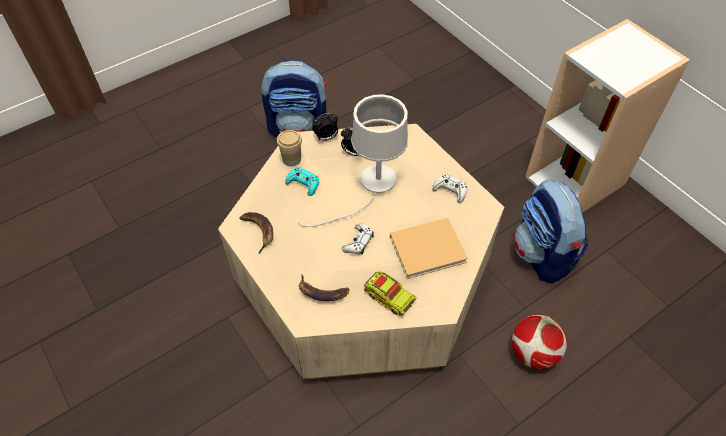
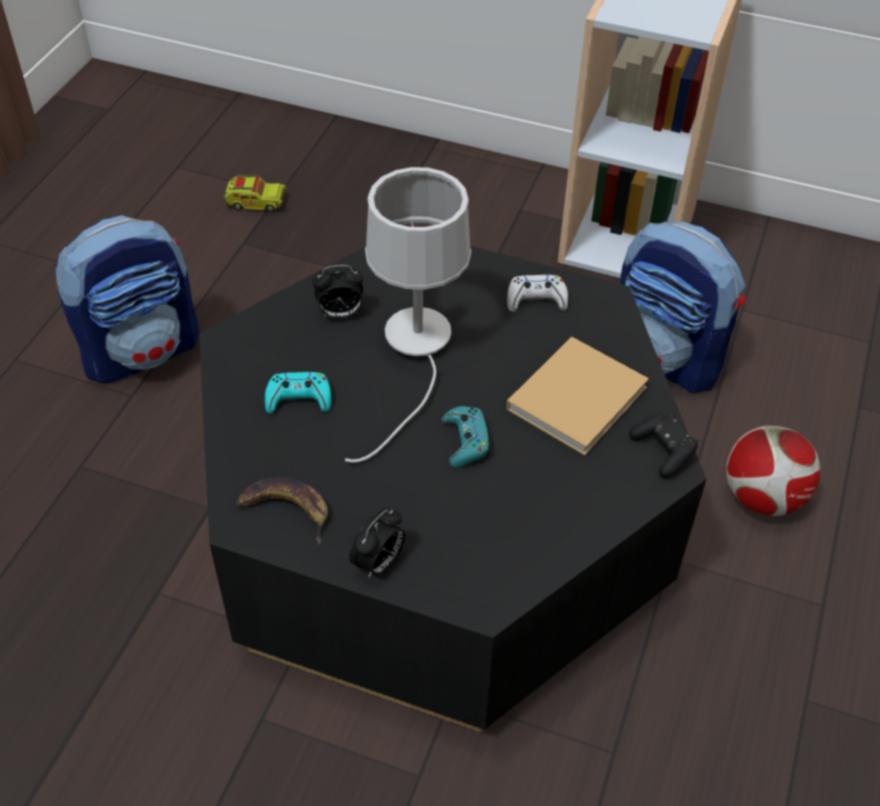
camera: 35 degrees left, 5 degrees down
beige coffee table [218,124,504,379] -> black coffee table [199,246,706,732]
cup [277,130,302,167] -> none
banana [299,275,349,301] -> none
alarm clock [312,113,338,141] -> alarm clock moved to [349,508,405,578]
white game controller [342,224,374,254] -> turquoise game controller [442,406,490,468]
toy truck [364,272,417,316] -> toy truck moved to [223,175,286,212]
none -> black game controller [629,411,698,478]

